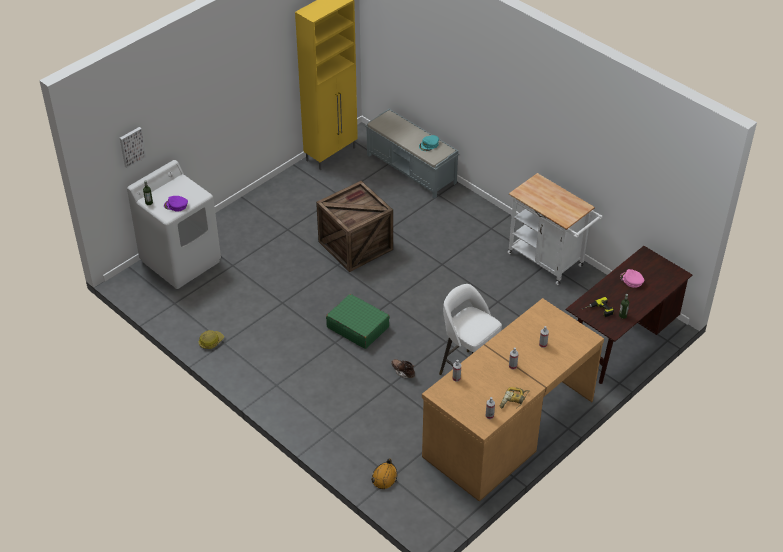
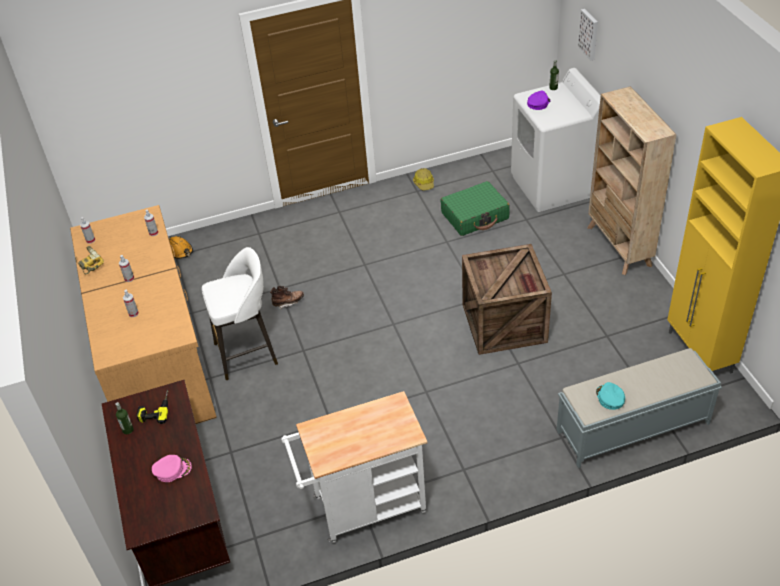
camera: 120 degrees right, 0 degrees up
green suitcase [326,294,390,349] -> green suitcase moved to [441,181,510,236]
none -> beige bookcase [587,86,677,275]

